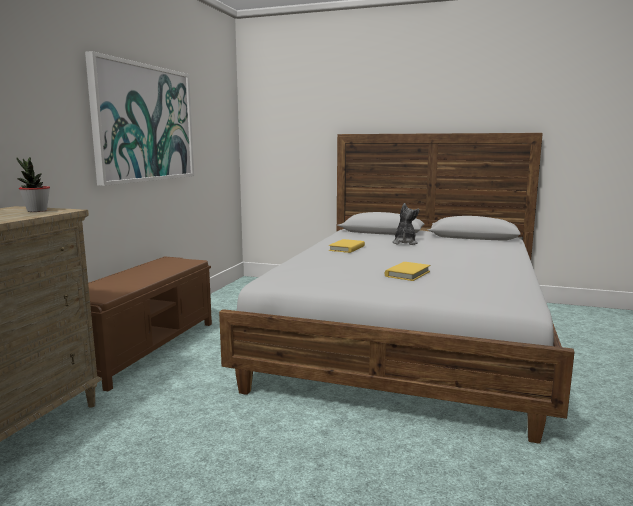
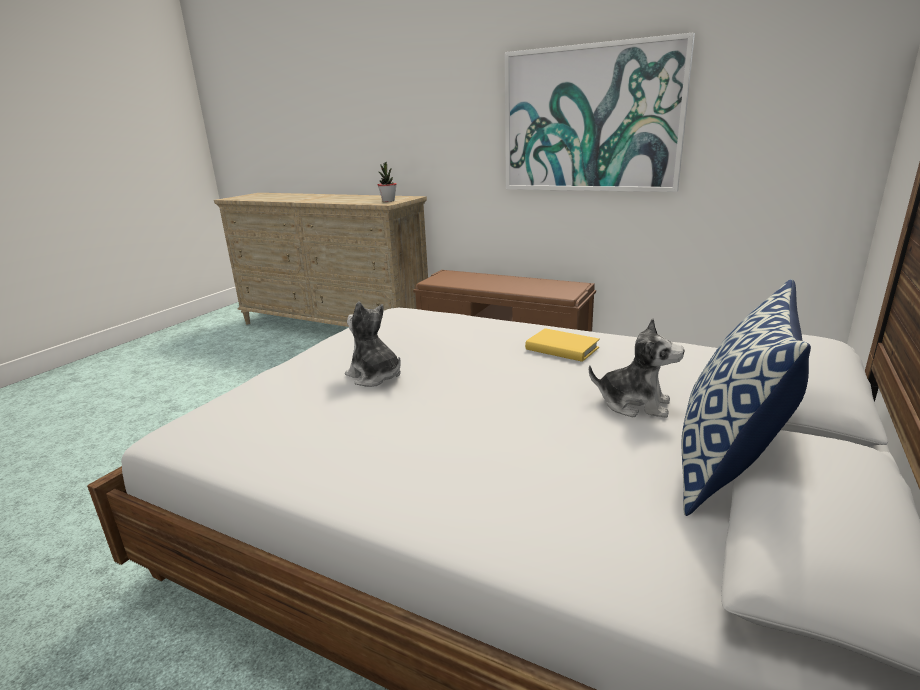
camera: 100 degrees right, 10 degrees up
yellow book [385,262,430,281] -> plush toy [345,301,401,387]
none -> pillow [681,279,811,516]

